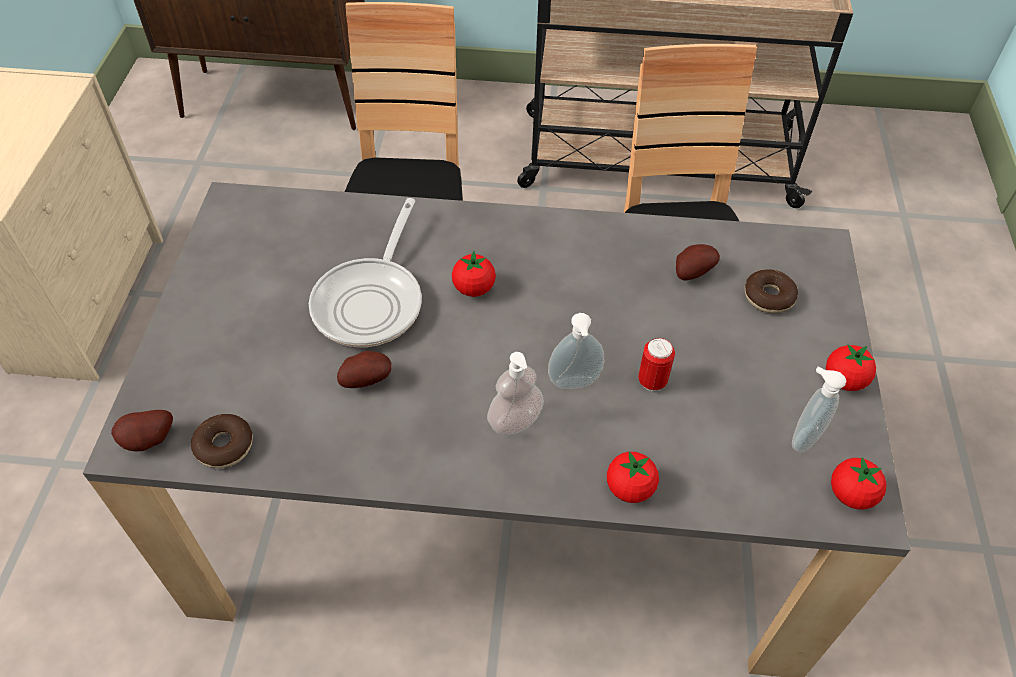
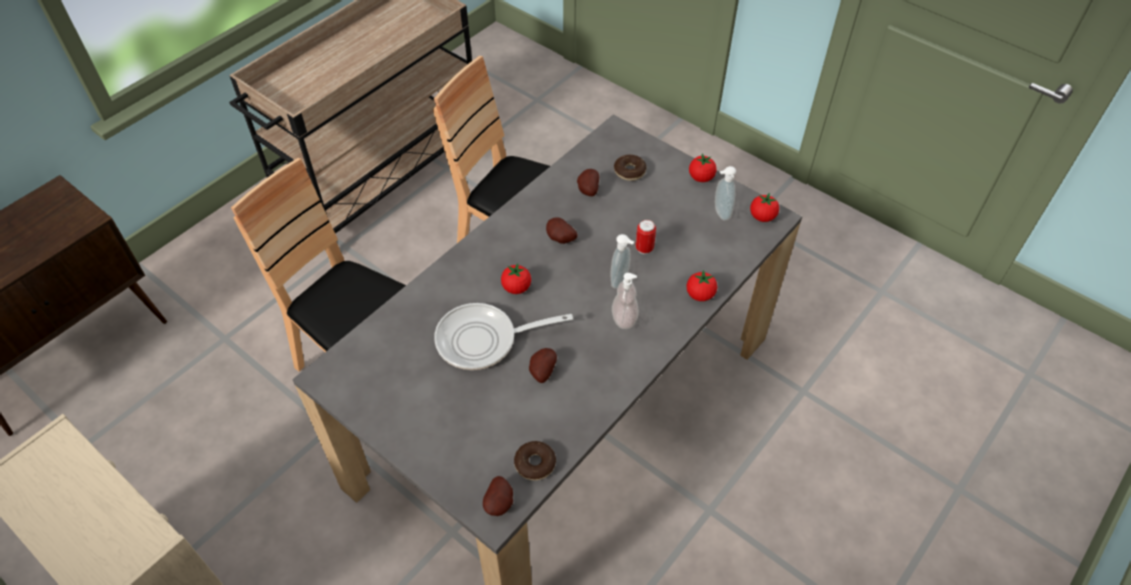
camera: 55 degrees left, 0 degrees up
frying pan [309,198,422,347] -> frying pan turned 120 degrees clockwise [434,303,573,370]
none -> potato [546,217,578,244]

